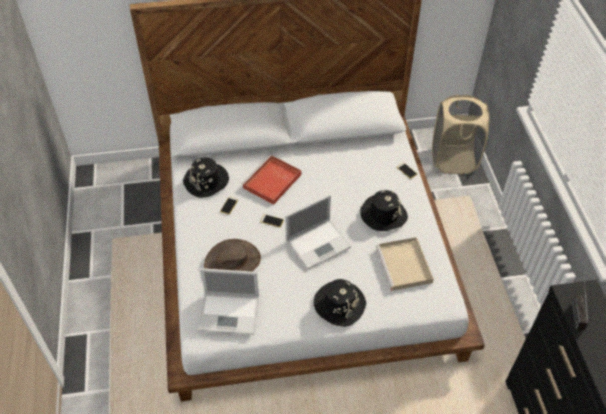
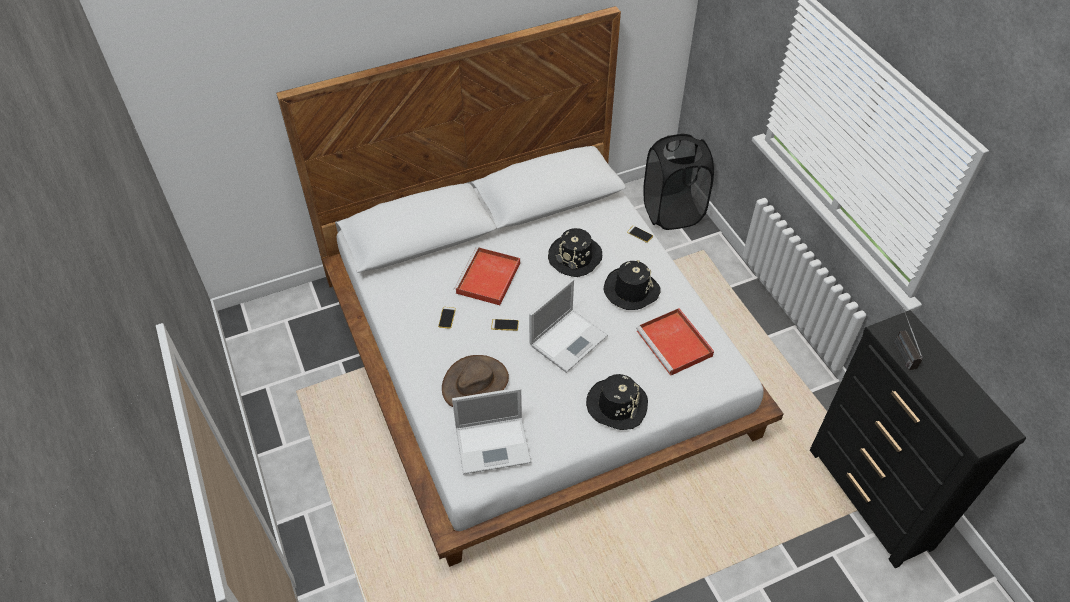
camera: 15 degrees left, 0 degrees up
black hat [183,157,229,198] -> black hat moved to [548,228,602,277]
beige tray [376,237,434,291] -> red tray [636,308,714,376]
beige laundry basket [432,95,490,174] -> black laundry basket [643,134,714,230]

